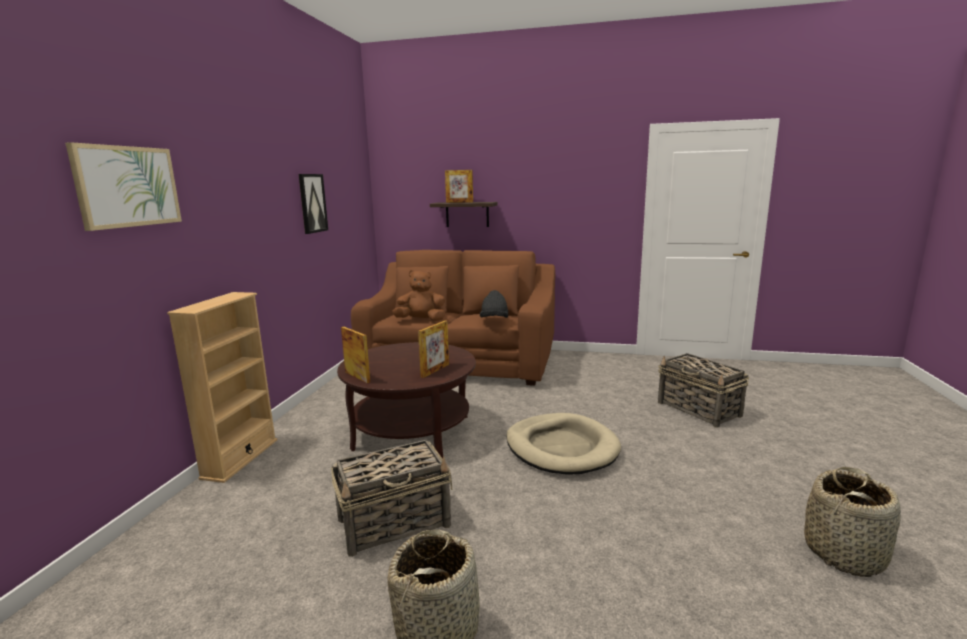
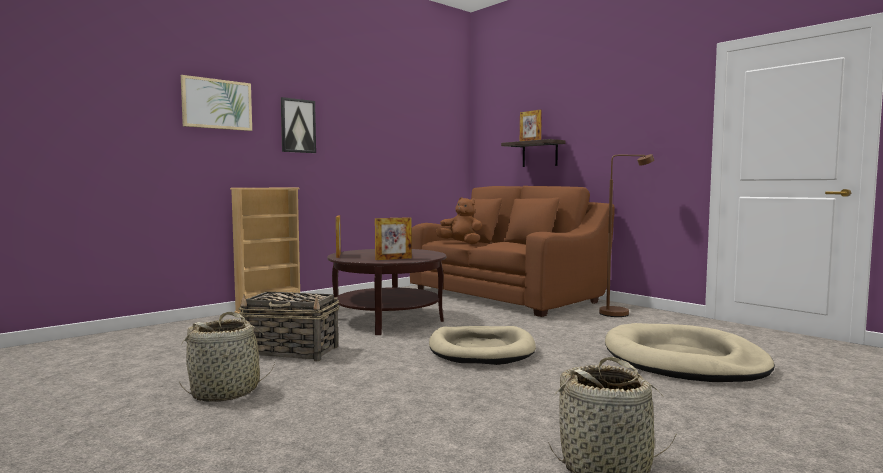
camera: 35 degrees right, 10 degrees down
picture [298,174,328,234] -> picture moved to [281,97,316,153]
black hat [480,290,508,318] -> none
basket [658,353,749,428] -> beige dog bed [605,323,775,382]
none -> brown floor lamp [599,154,654,317]

